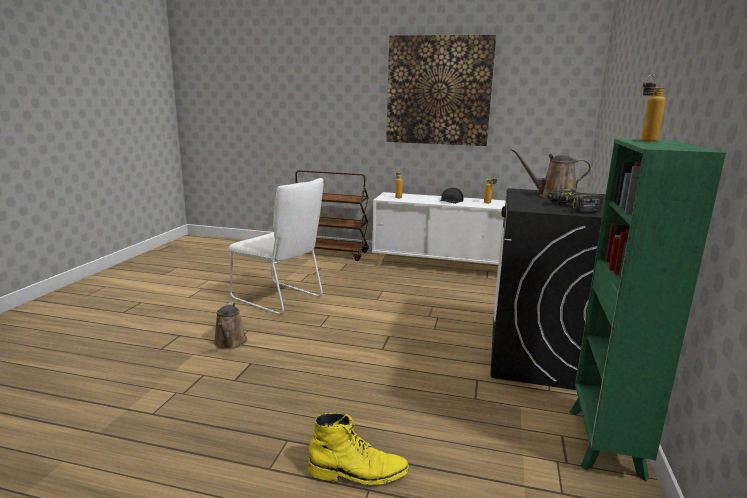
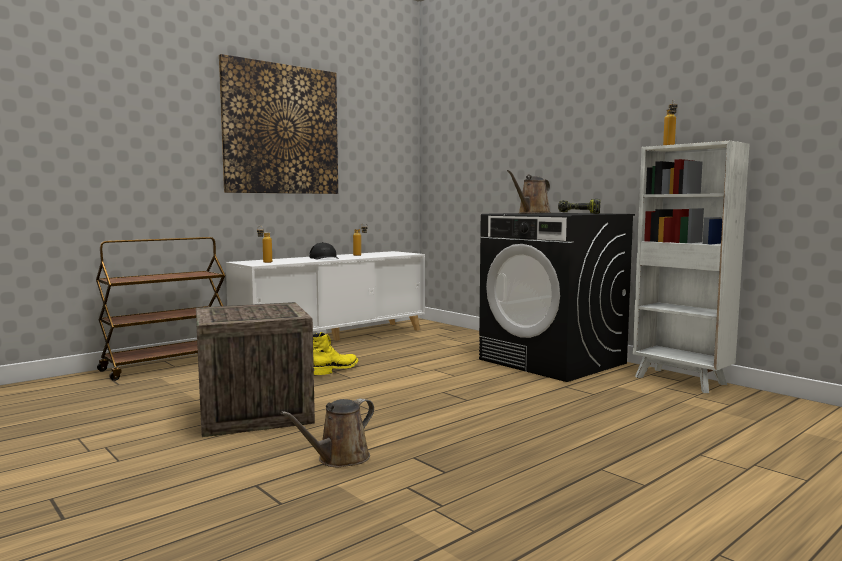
camera: 55 degrees left, 10 degrees down
brown watering can [213,302,247,349] -> brown watering can turned 105 degrees clockwise [281,398,374,468]
white chair [228,178,324,315] -> crate [196,302,315,437]
yellow boot [308,413,410,485] -> yellow boot moved to [313,332,359,375]
green bookcase [569,139,726,481] -> white bookcase [633,141,750,393]

